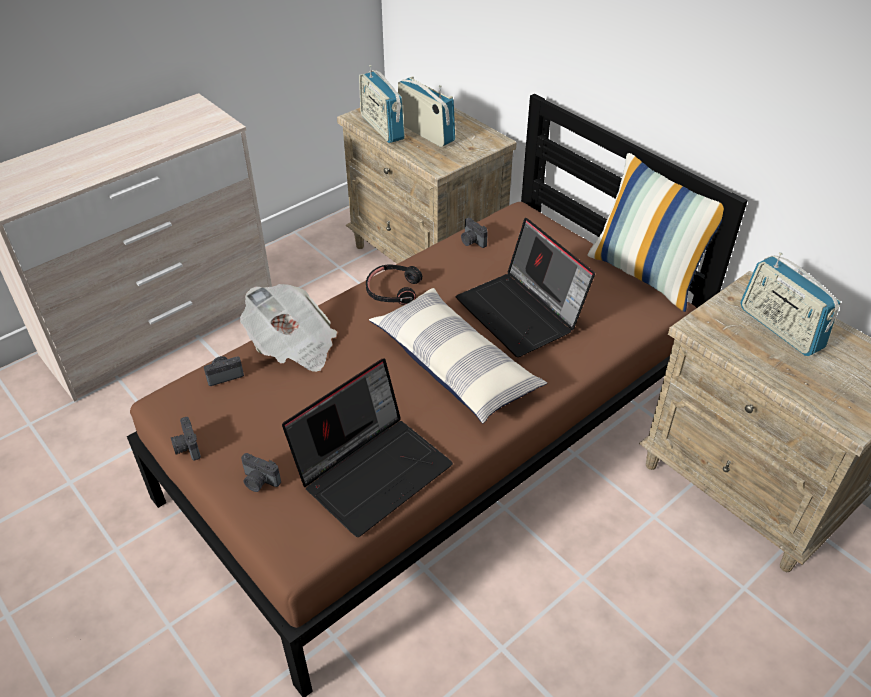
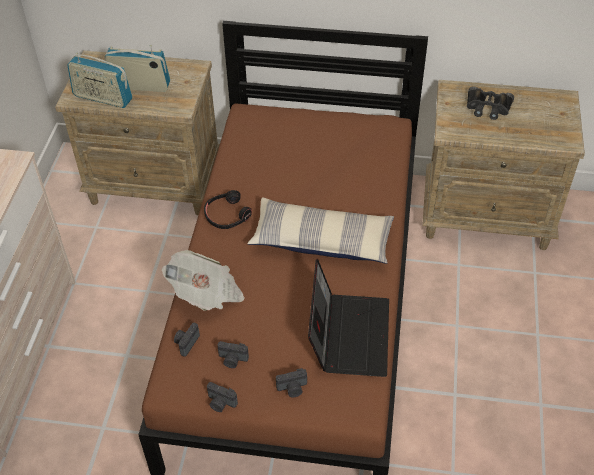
camera: 40 degrees left, 5 degrees up
laptop [456,218,595,357] -> none
camera [461,218,488,248] -> camera moved to [217,341,249,368]
pillow [587,153,724,312] -> none
radio [741,252,841,356] -> black binoculars [467,86,514,120]

